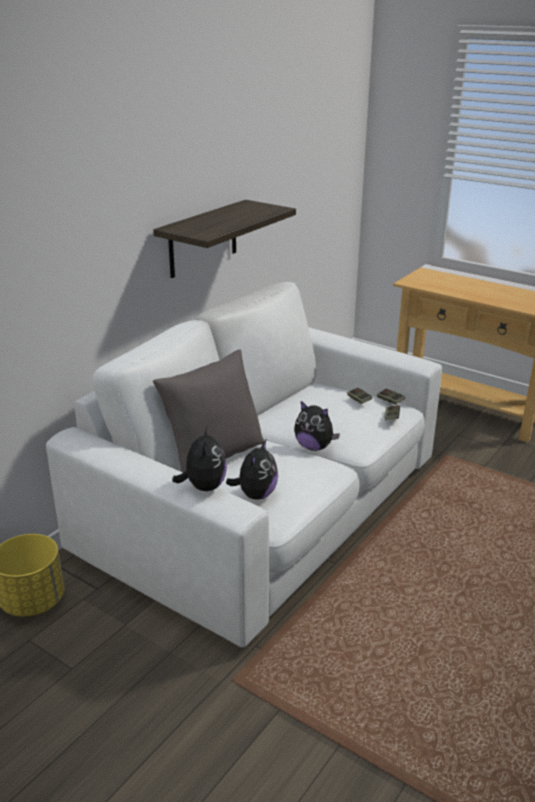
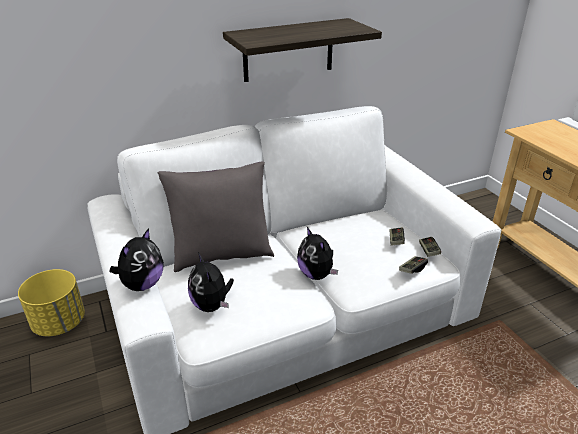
camera: 30 degrees right, 5 degrees up
plush toy [226,440,278,500] -> plush toy turned 105 degrees clockwise [188,253,234,312]

